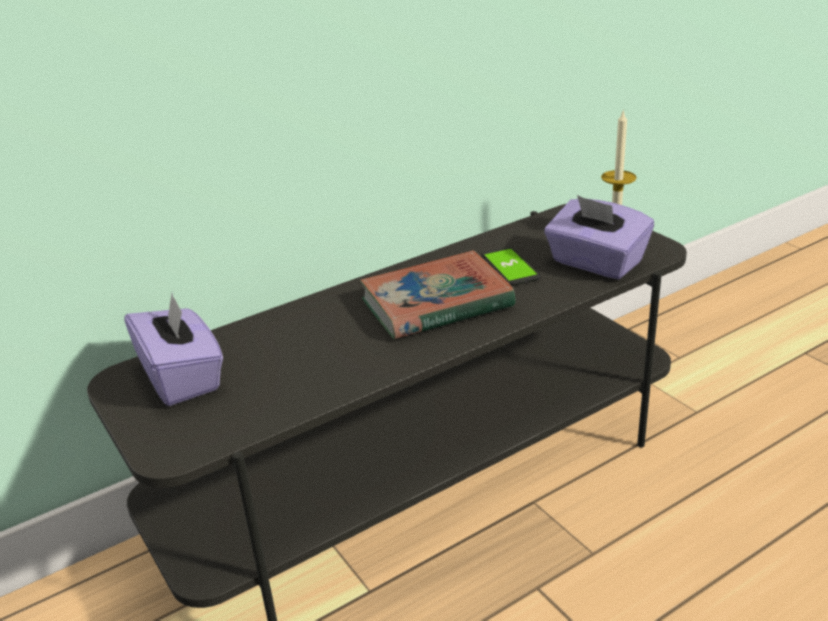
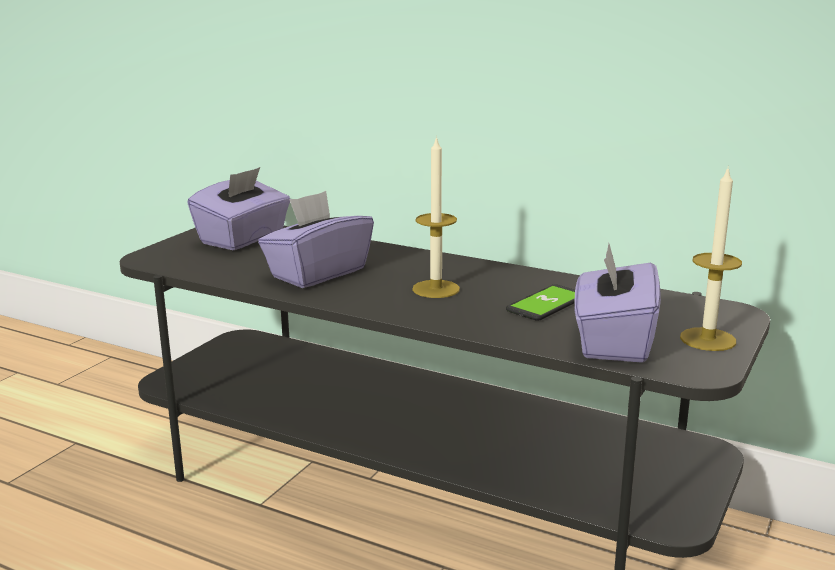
camera: 60 degrees right, 10 degrees down
book [360,250,515,339] -> candle [412,136,460,298]
none -> purple tissue box [258,191,374,288]

